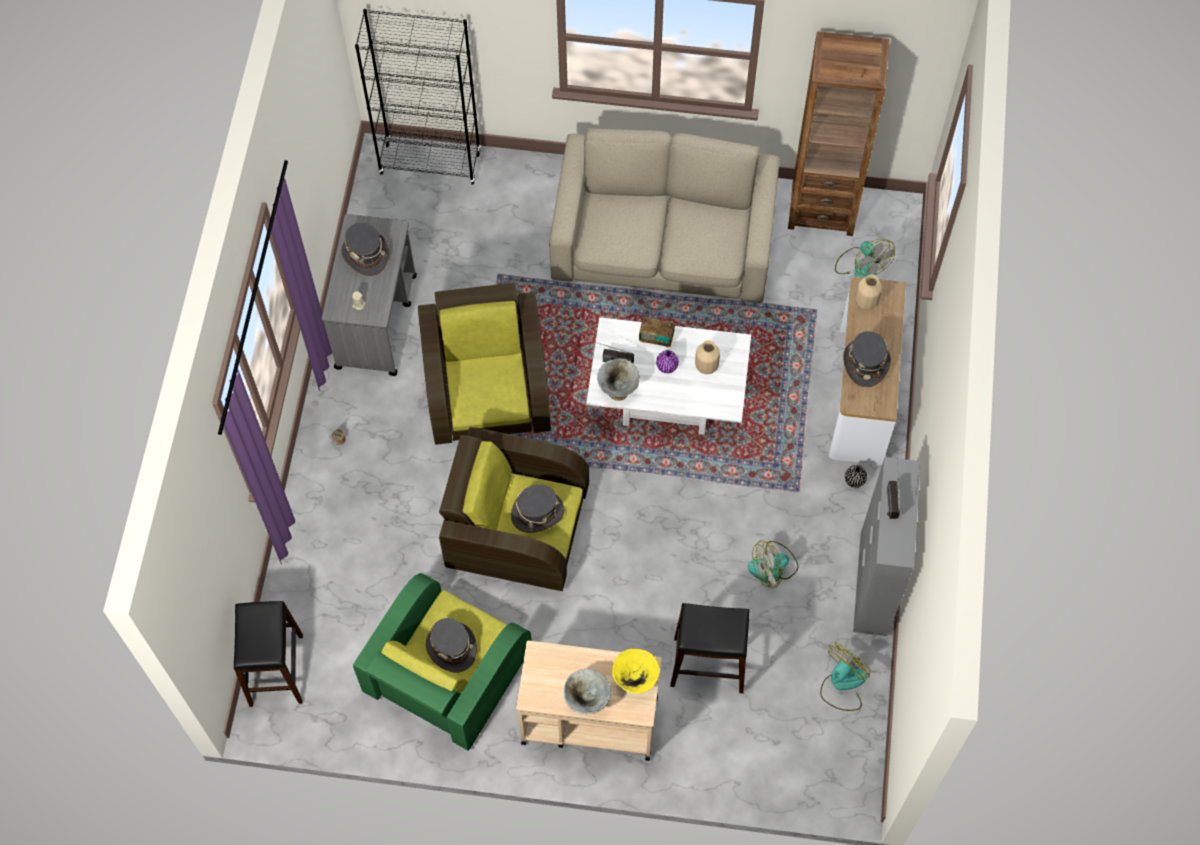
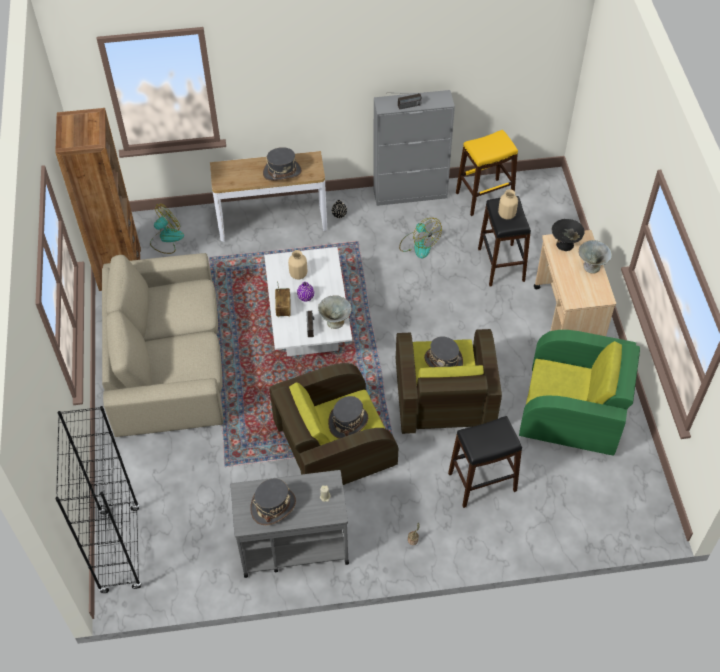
camera: 105 degrees left, 10 degrees down
black stool [234,601,303,707] -> black stool moved to [448,416,522,508]
grey hat [426,617,477,672] -> grey hat moved to [328,396,368,439]
yellow bowl [612,649,659,694] -> black bowl [551,219,585,251]
fan [820,643,871,711] -> yellow stool [456,130,518,216]
beige vase [855,274,882,310] -> beige vase moved to [498,189,518,220]

